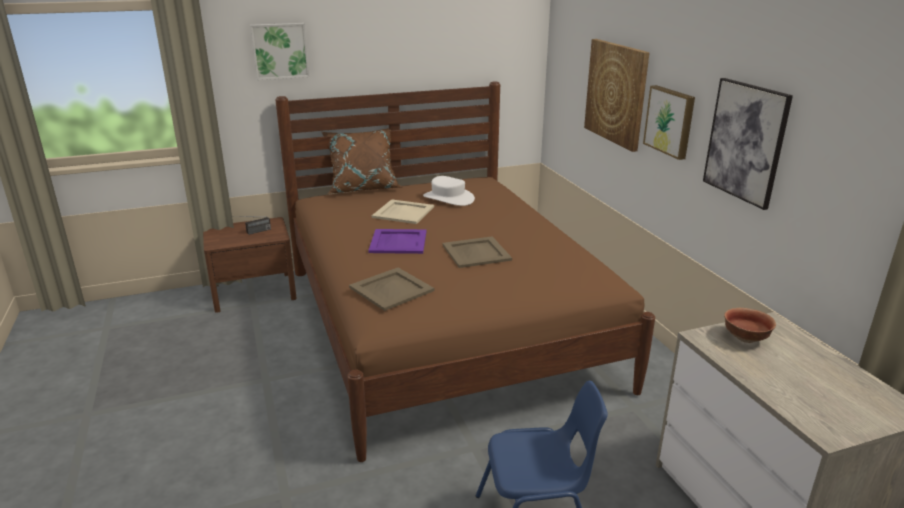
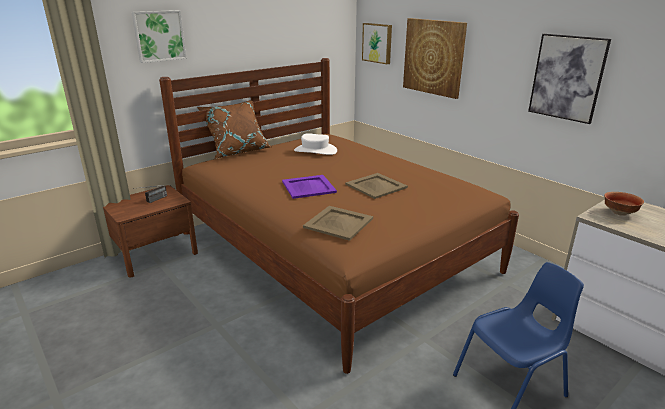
camera: 20 degrees left, 0 degrees up
beige tray [372,199,434,224] -> none
picture [643,85,695,160] -> picture moved to [362,23,392,64]

